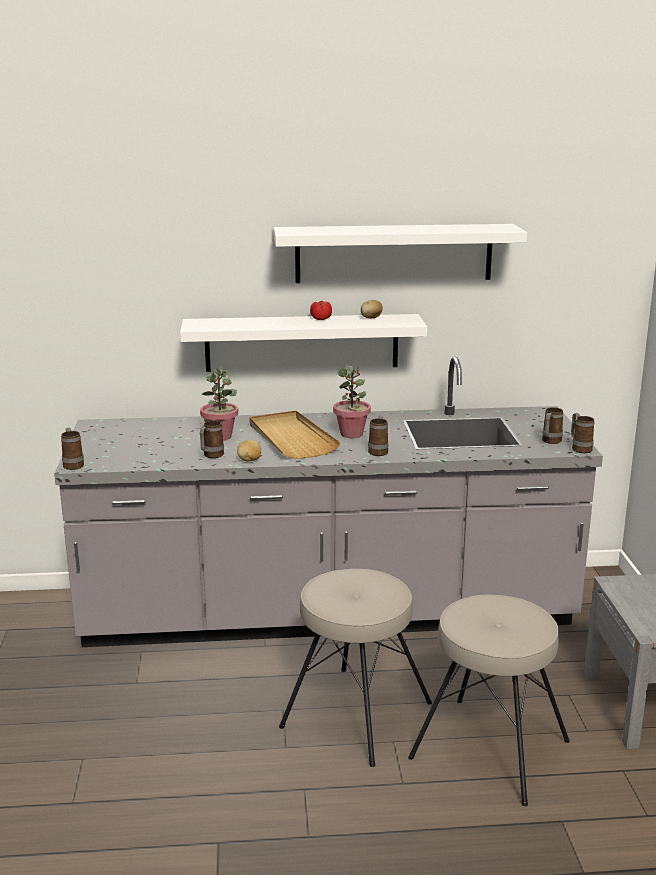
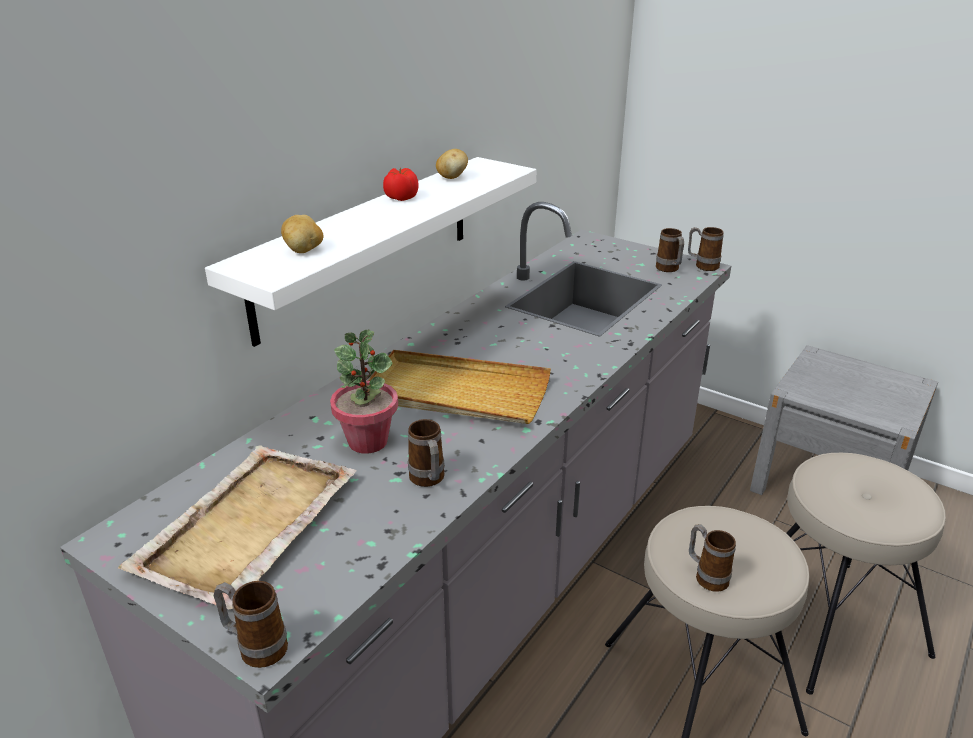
camera: 50 degrees left, 10 degrees up
potato [237,440,261,462] -> potato moved to [281,215,323,253]
white shelf [274,224,527,283] -> none
potted plant [333,366,371,438] -> none
mug [368,415,389,456] -> mug moved to [689,525,736,592]
none -> beige tray [118,445,356,609]

